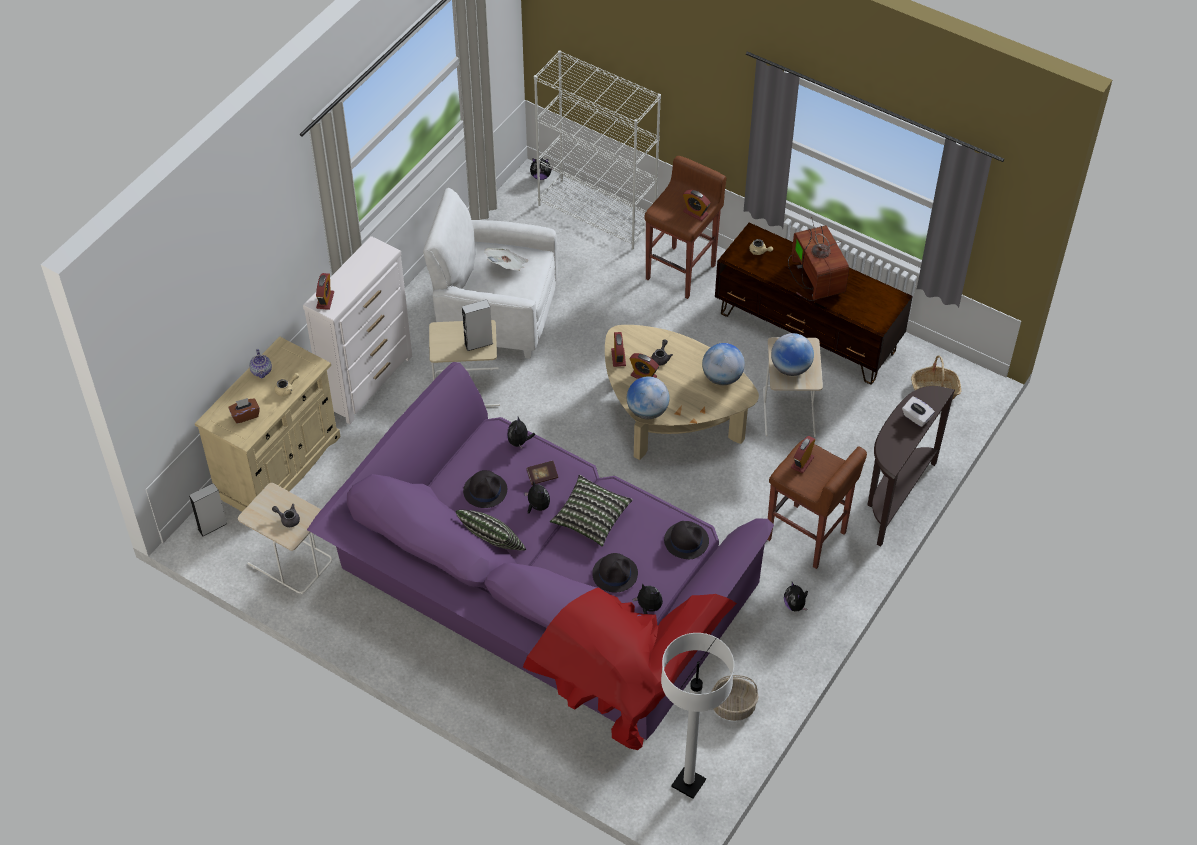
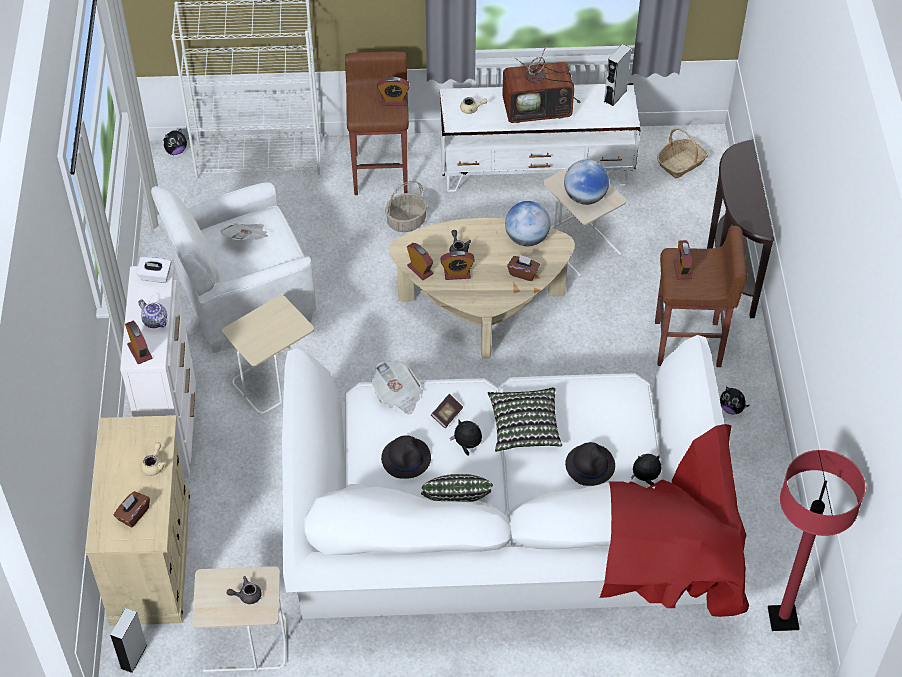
camera: 35 degrees left, 0 degrees up
teapot [249,349,272,378] -> teapot moved to [138,300,168,328]
purple sofa [307,362,774,750] -> white sofa [282,335,749,619]
grey speaker [462,300,493,351] -> grey speaker moved to [604,44,631,106]
plush toy [507,417,535,449] -> newspaper [372,360,423,414]
globe [627,376,670,419] -> none
white floor lamp [661,633,734,799] -> red floor lamp [768,450,865,631]
black hat [664,521,709,559] -> none
basket [712,675,759,721] -> basket moved to [385,181,427,232]
brown tv stand [715,223,913,385] -> white tv stand [440,83,640,192]
television [788,217,849,301] -> television turned 135 degrees clockwise [502,38,581,123]
white tissue box [902,397,935,427] -> white tissue box moved to [136,256,171,283]
none -> brown tissue box [507,255,540,281]

